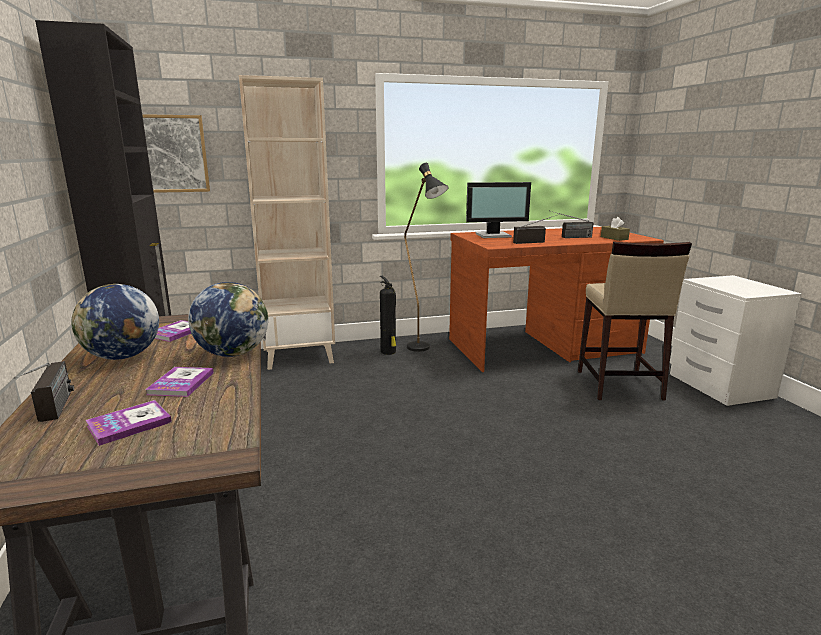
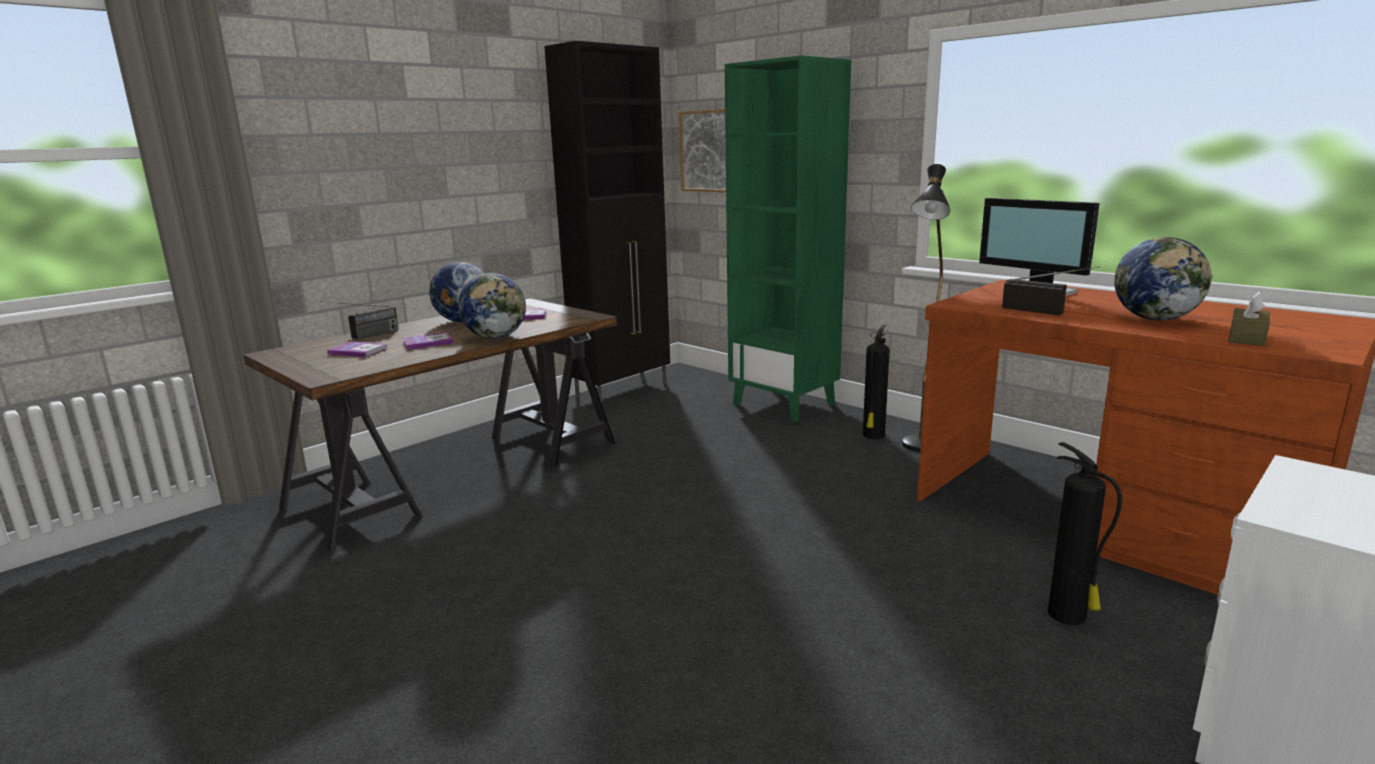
camera: 60 degrees right, 0 degrees up
beige bookcase [239,75,335,370] -> green bookcase [725,55,851,422]
radio [551,211,593,238] -> globe [1114,237,1213,321]
beige stool [578,242,692,401] -> fire extinguisher [1048,442,1122,625]

